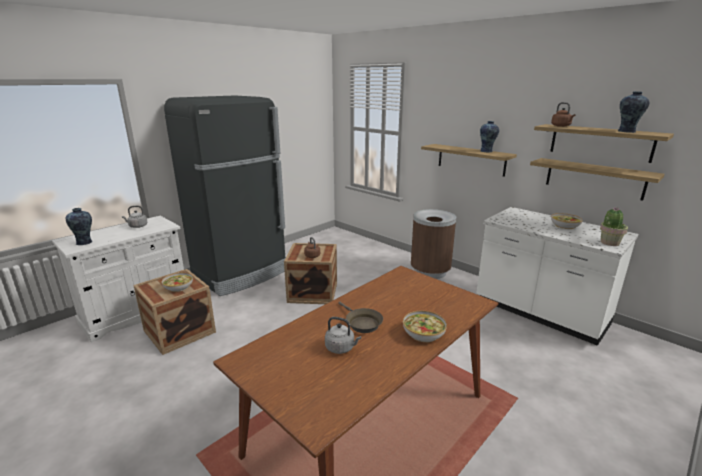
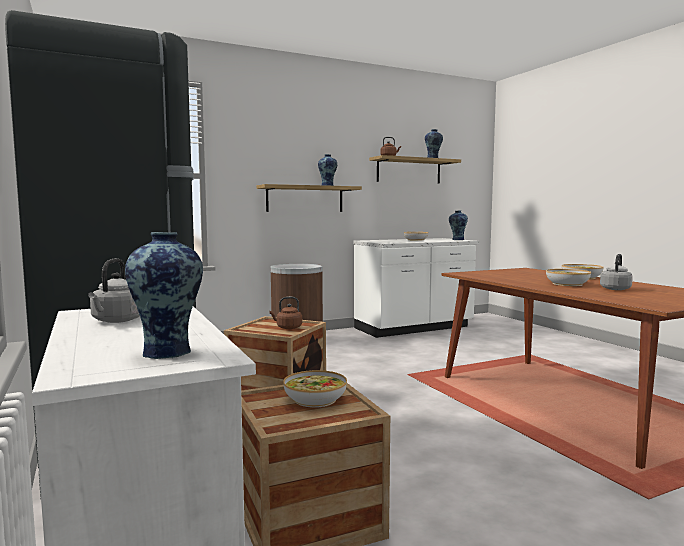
camera: 70 degrees left, 15 degrees down
brown frying pan [338,301,383,333] -> bowl [546,269,591,286]
shelf [530,158,665,201] -> none
potted plant [600,207,628,246] -> vase [449,210,468,240]

